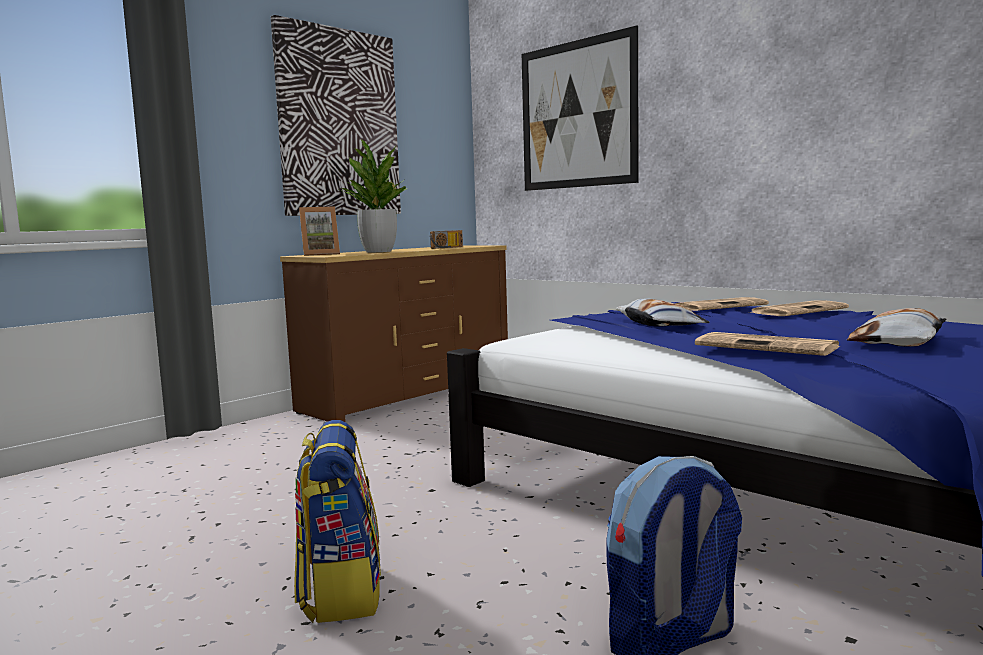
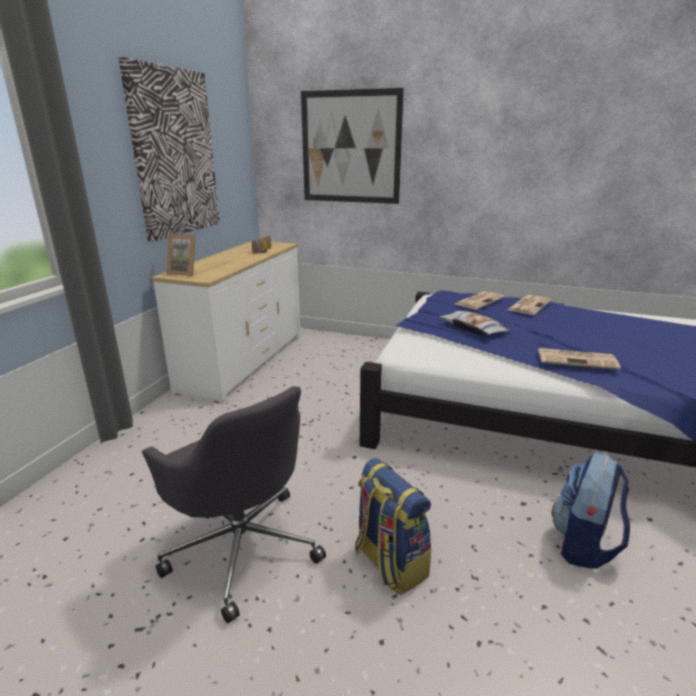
camera: 25 degrees left, 15 degrees up
brown dresser [280,245,508,422] -> white dresser [151,241,301,403]
picture frame [299,207,340,256] -> picture frame turned 60 degrees clockwise [166,234,196,276]
potted plant [338,140,408,252] -> none
pillow [847,308,947,347] -> none
none -> grey office chair [142,386,326,623]

